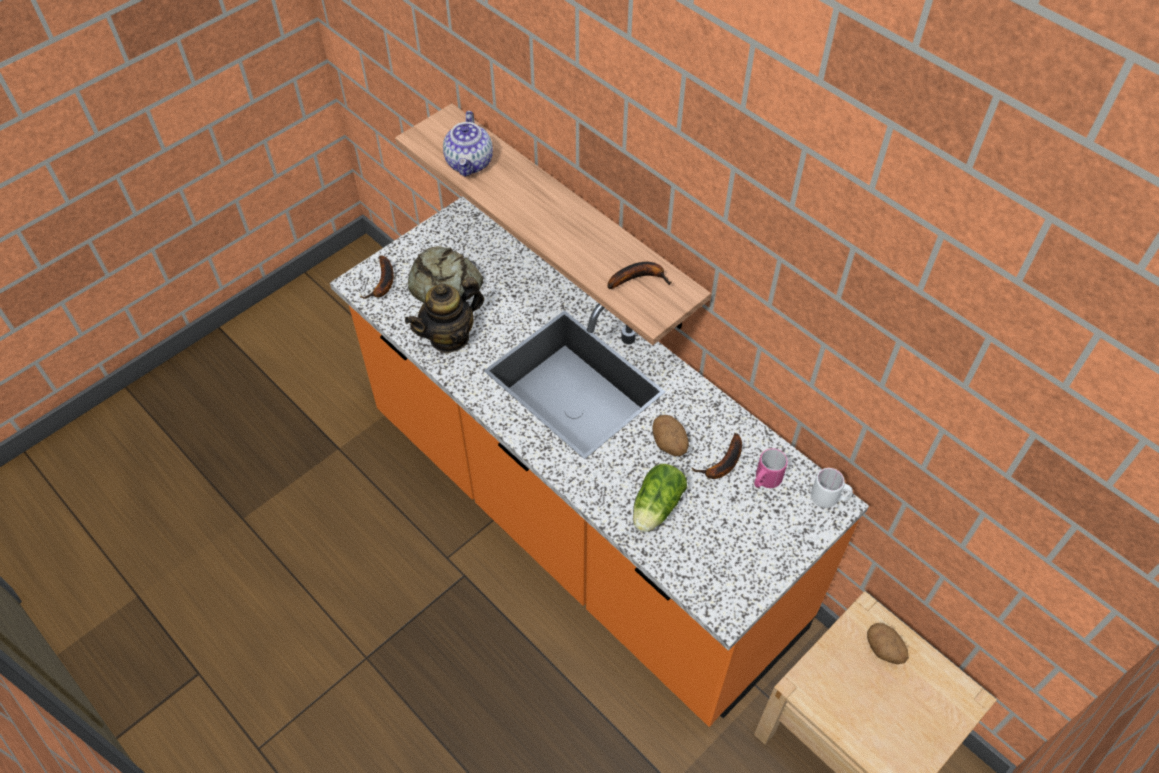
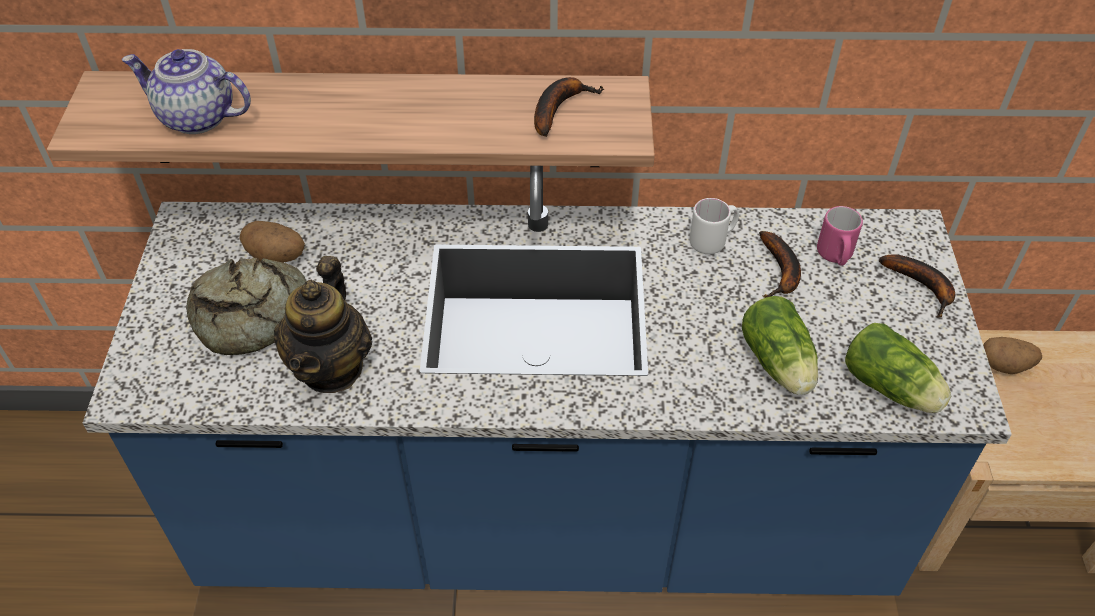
camera: 45 degrees left, 5 degrees down
orange counter [330,196,869,727] -> blue counter [83,166,1012,596]
banana [360,255,394,299] -> banana moved to [879,254,955,318]
teapot [443,111,493,177] -> teapot turned 150 degrees clockwise [122,49,251,134]
potato [653,415,689,456] -> potato moved to [239,221,305,262]
white mug [811,468,853,508] -> white mug moved to [689,198,739,254]
none -> lettuce [845,323,951,413]

